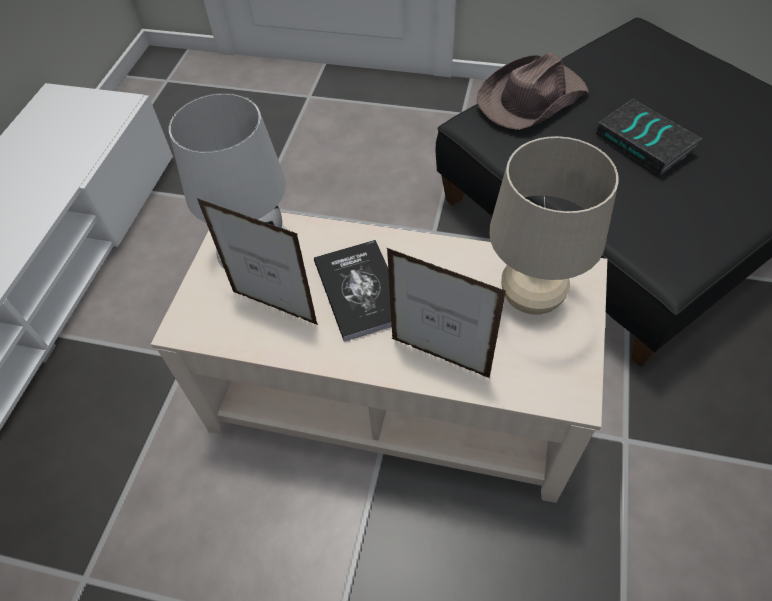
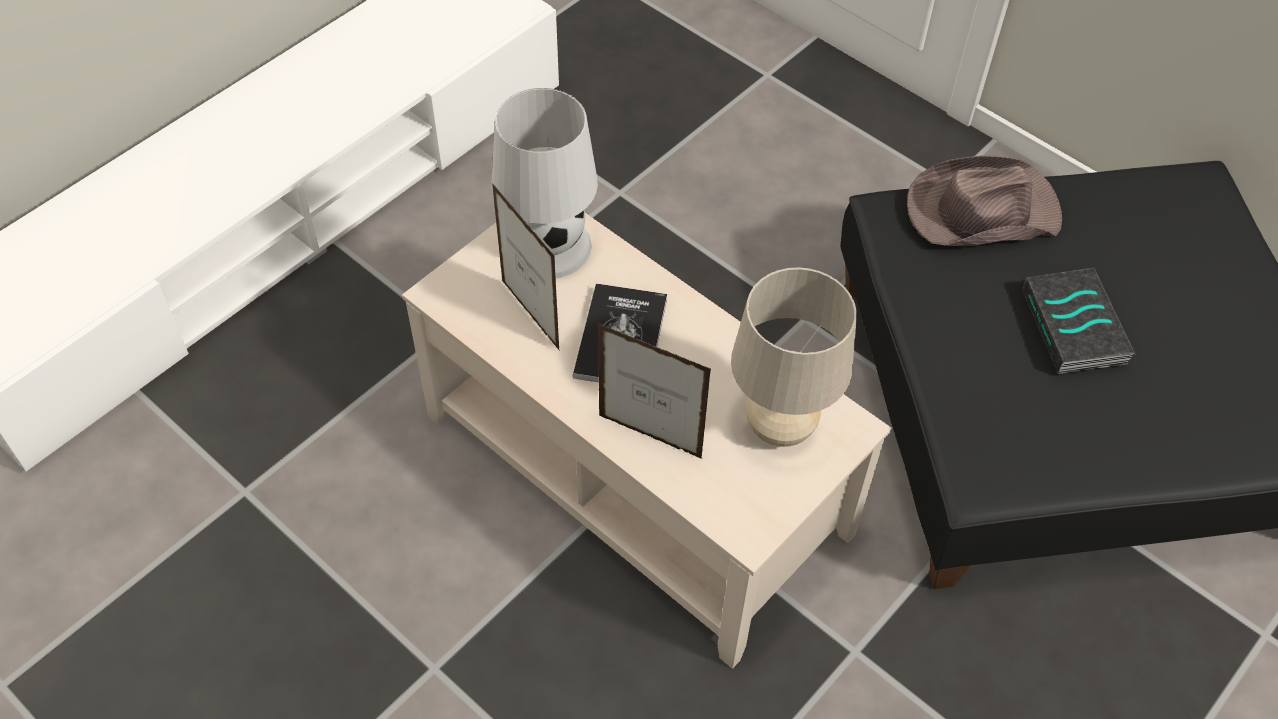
camera: 25 degrees right, 0 degrees up
picture frame [387,248,506,378] -> picture frame turned 150 degrees clockwise [598,323,711,459]

